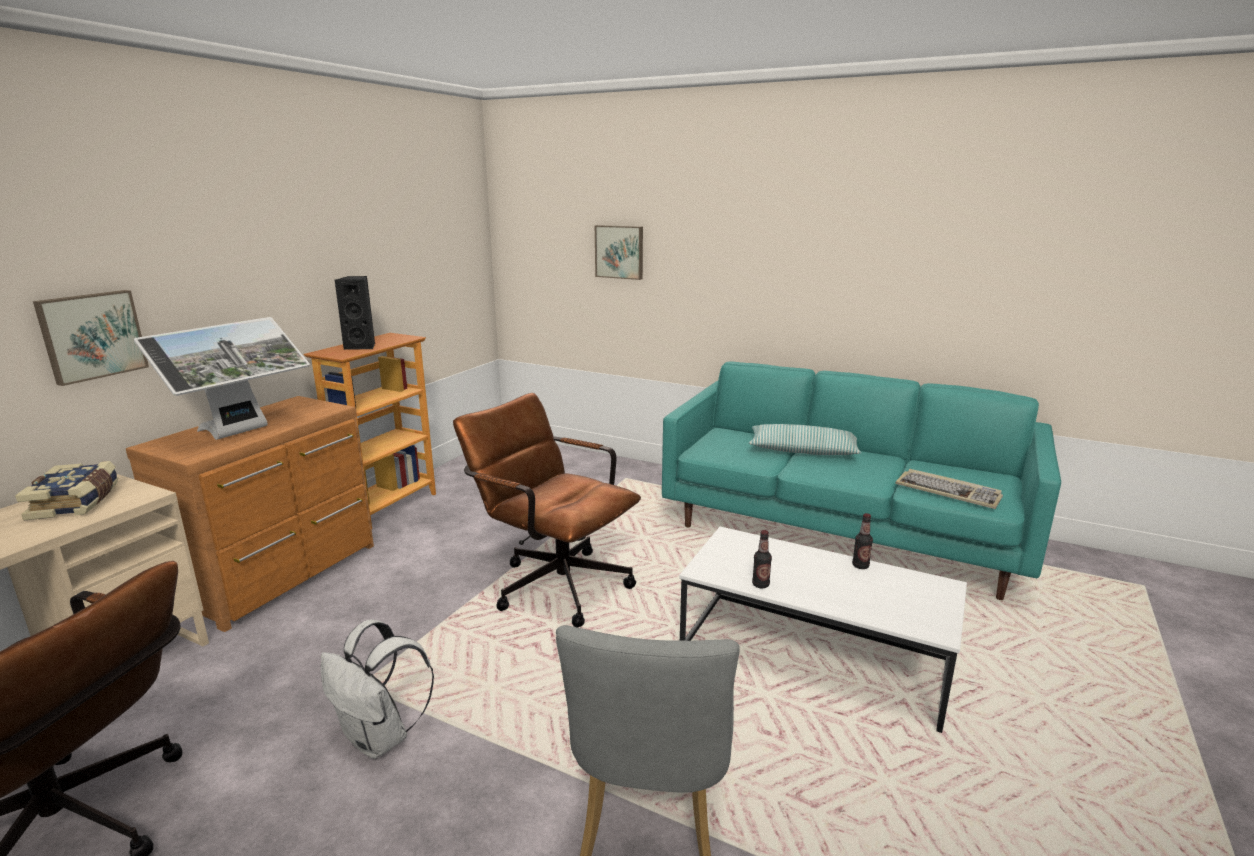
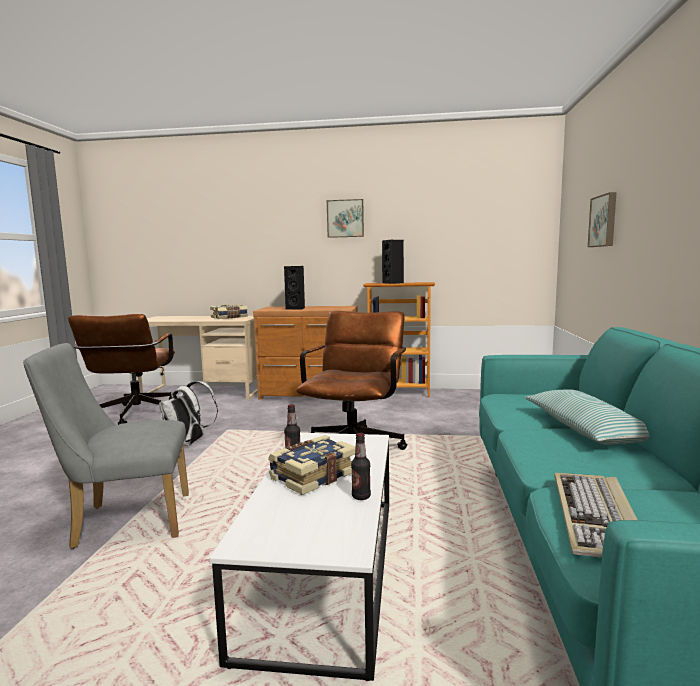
camera: 70 degrees right, 10 degrees down
picture [33,290,149,386] -> picture moved to [327,199,364,238]
monitor [134,317,310,440] -> black speaker [284,266,305,310]
none -> book [268,435,356,495]

